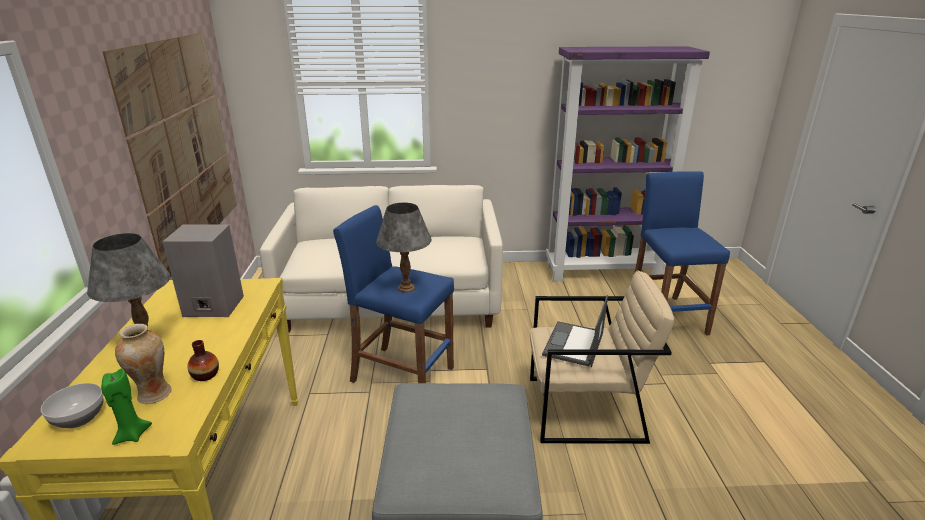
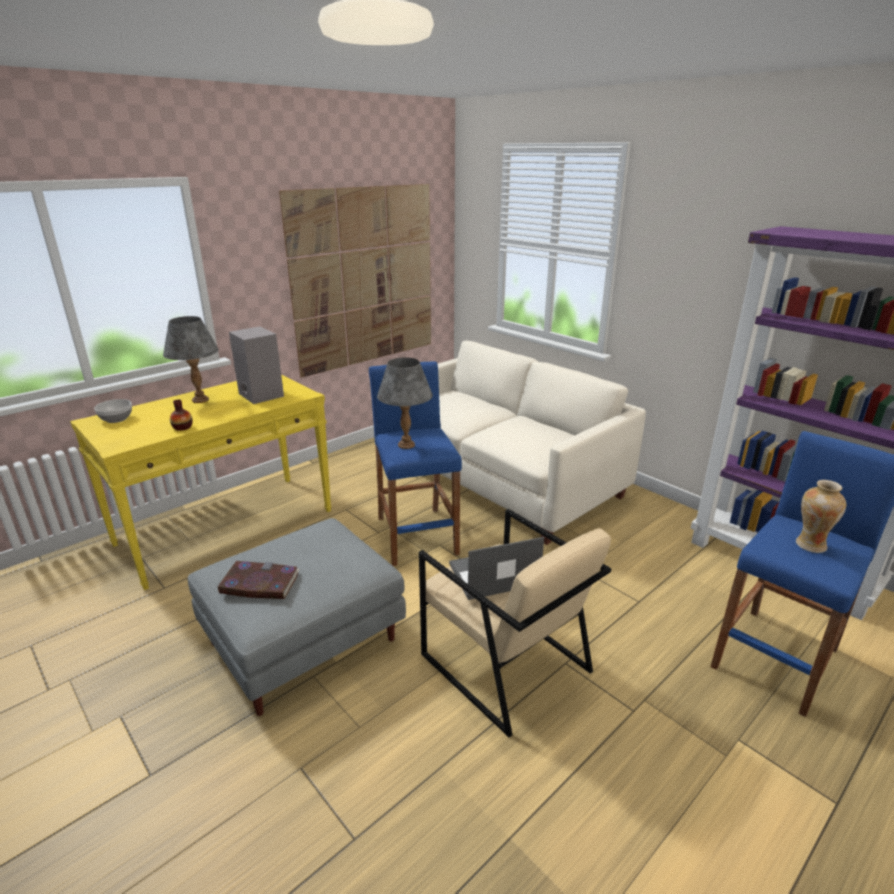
camera: 50 degrees right, 0 degrees up
green candle [101,368,152,445] -> none
vase [115,324,171,404] -> vase moved to [796,480,846,553]
none -> book [218,561,299,599]

